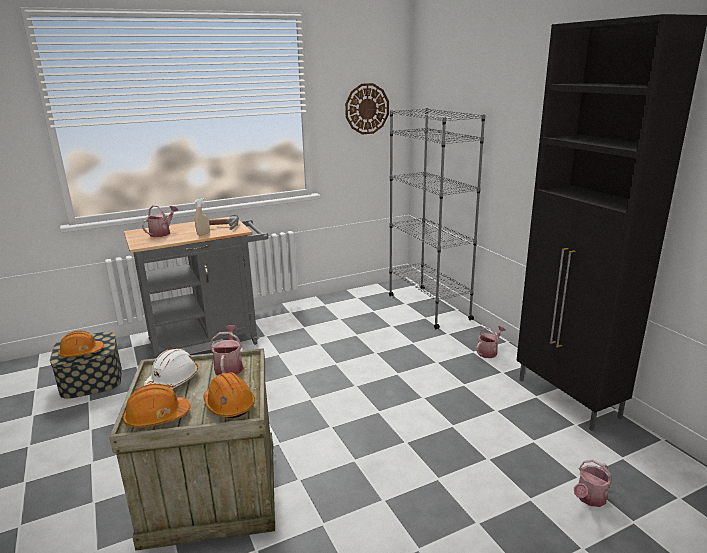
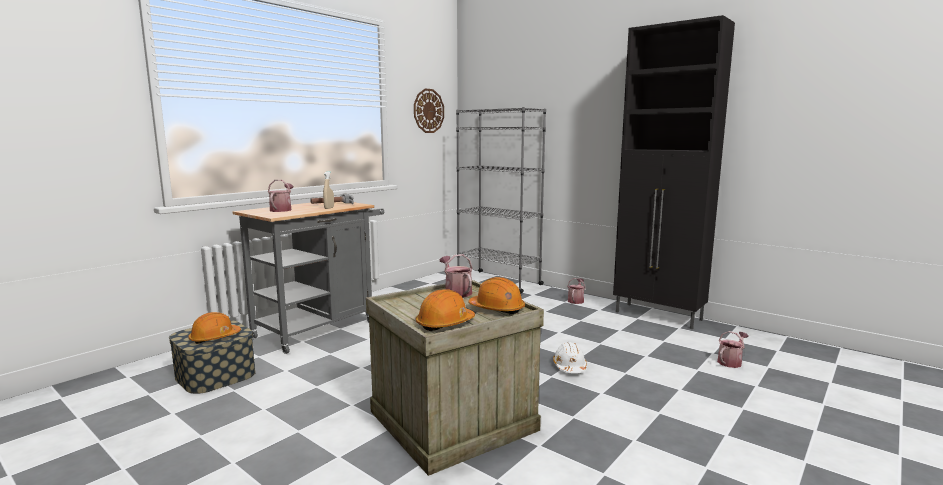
camera: 25 degrees left, 10 degrees down
white hard hat [144,349,198,389] -> white hard hat moved to [553,342,587,373]
watering can [574,460,612,507] -> watering can turned 150 degrees counterclockwise [717,331,749,368]

